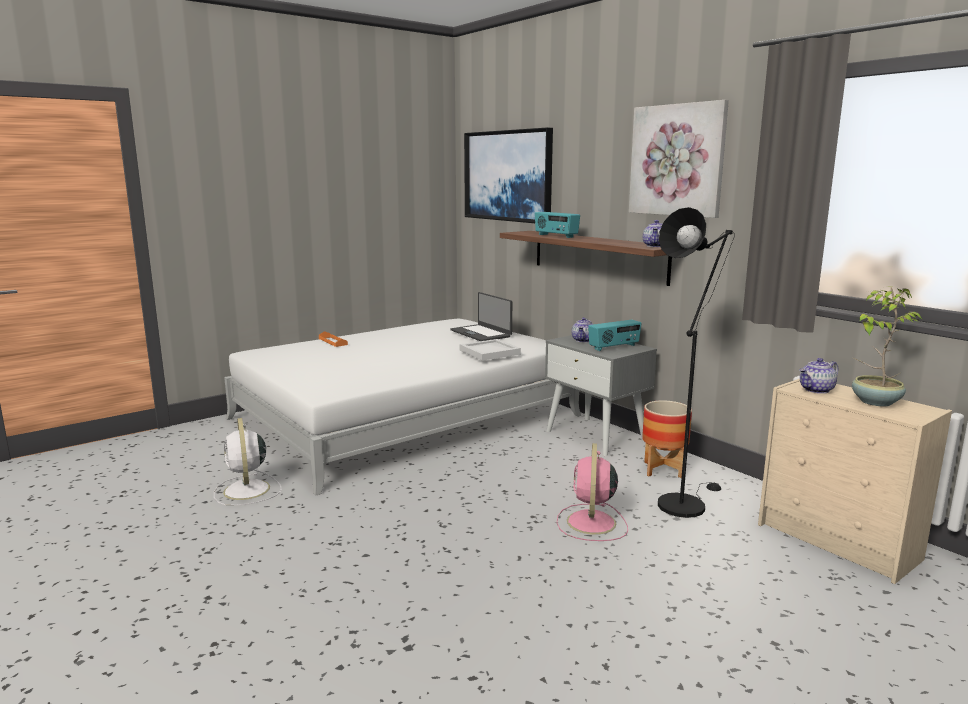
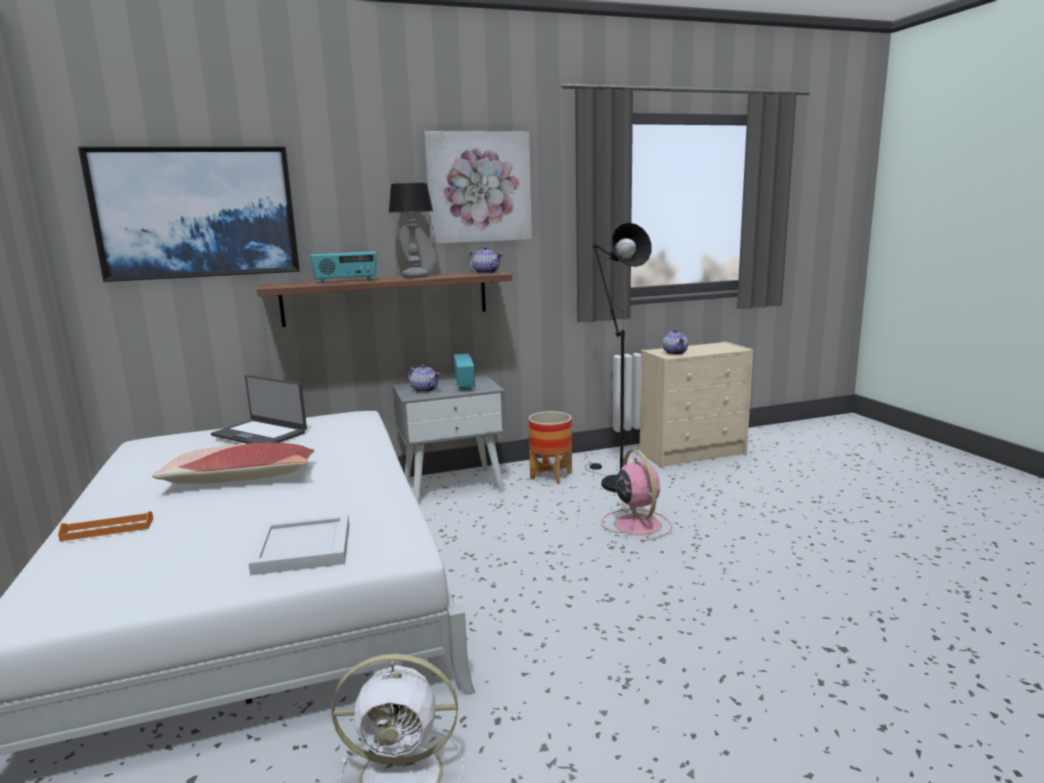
camera: 70 degrees left, 0 degrees up
laptop [451,292,512,341] -> laptop turned 45 degrees clockwise [211,375,307,444]
white tray [460,339,521,361] -> white tray moved to [248,514,349,576]
pink fan [557,443,628,541] -> pink fan turned 135 degrees counterclockwise [601,449,672,542]
potted plant [852,286,923,407] -> none
none -> pillow [152,443,315,484]
none -> table lamp [389,183,433,278]

